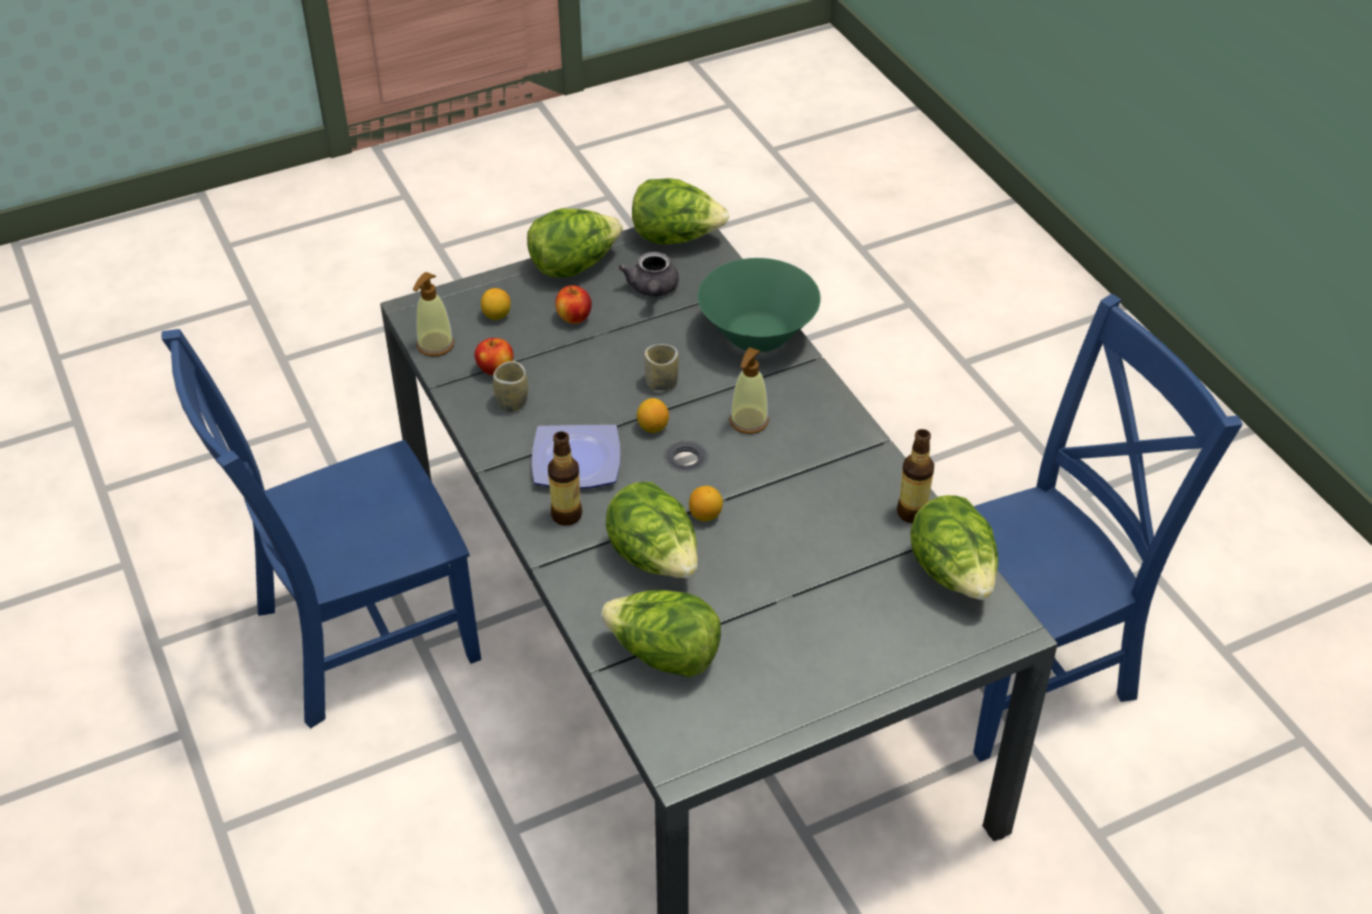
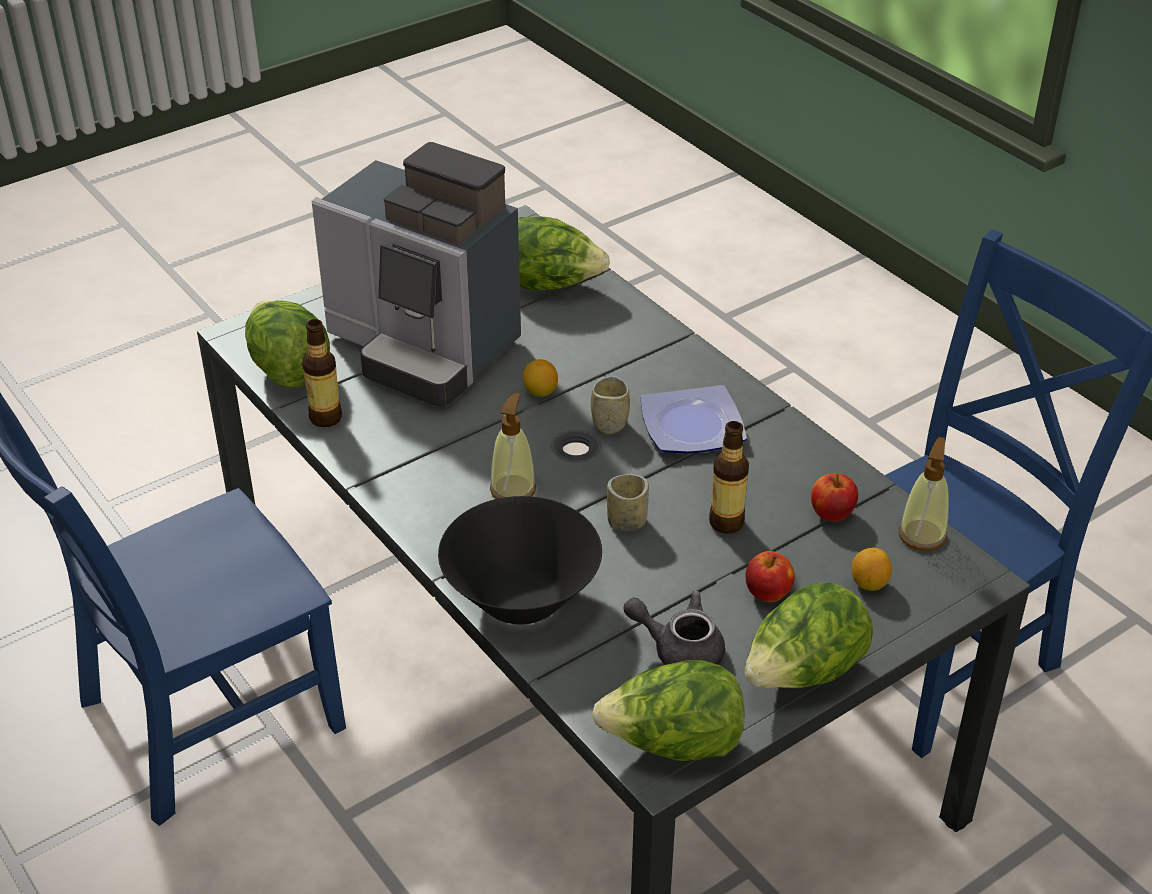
camera: 170 degrees right, 5 degrees down
cup [493,361,528,412] -> cup moved to [591,376,630,434]
bottle [548,431,582,526] -> bottle moved to [709,421,749,534]
lettuce [606,482,698,578] -> none
grey teapot [619,252,679,297] -> grey teapot turned 60 degrees counterclockwise [623,591,725,665]
lemon [637,398,669,433] -> none
green bowl [698,258,821,352] -> black bowl [438,496,602,625]
none -> coffee machine [312,142,521,407]

